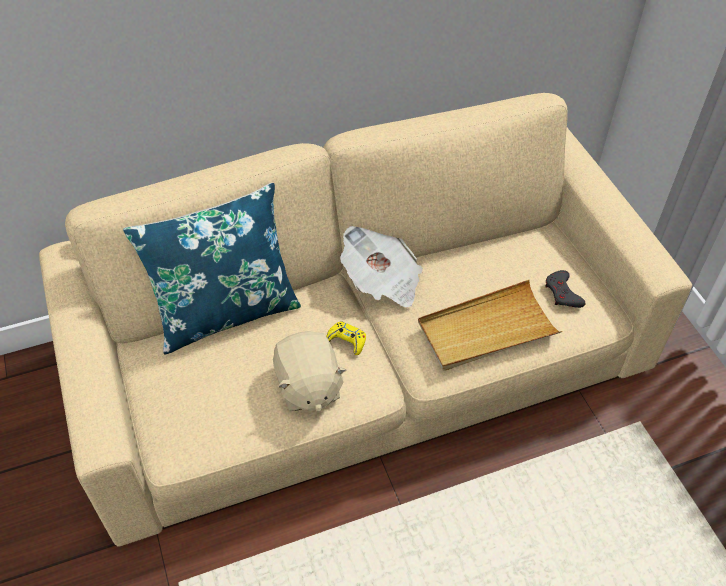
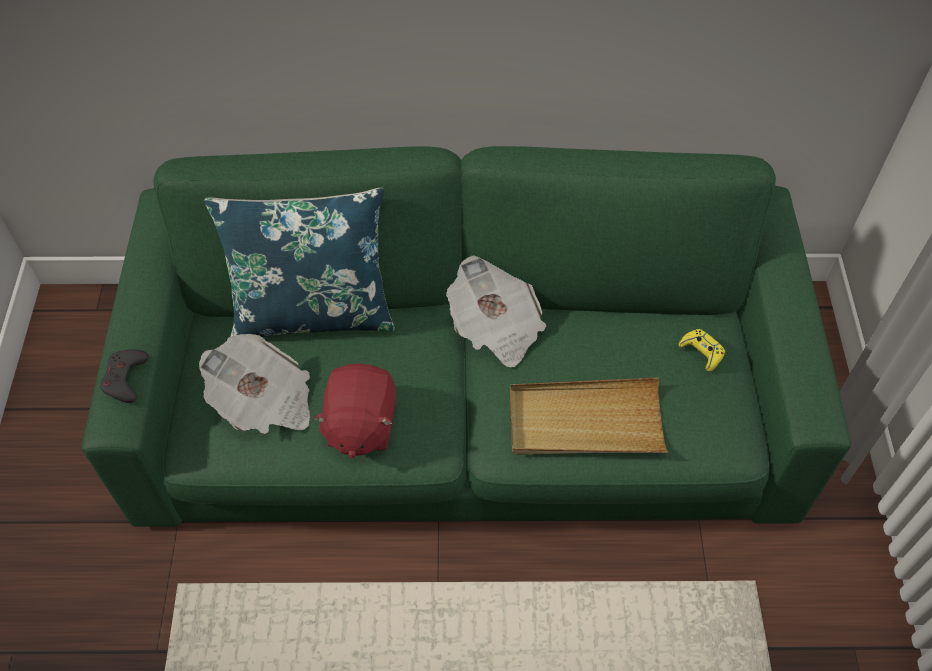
camera: 20 degrees right, 5 degrees up
beige sofa [39,93,692,546] -> green sofa [82,146,851,527]
beige plush toy [273,331,346,411] -> red plush toy [313,364,396,458]
yellow game controller [326,321,366,355] -> yellow game controller moved to [679,329,725,372]
grey game controller [545,270,586,308] -> grey game controller moved to [100,349,149,403]
none -> newspaper [199,334,310,434]

